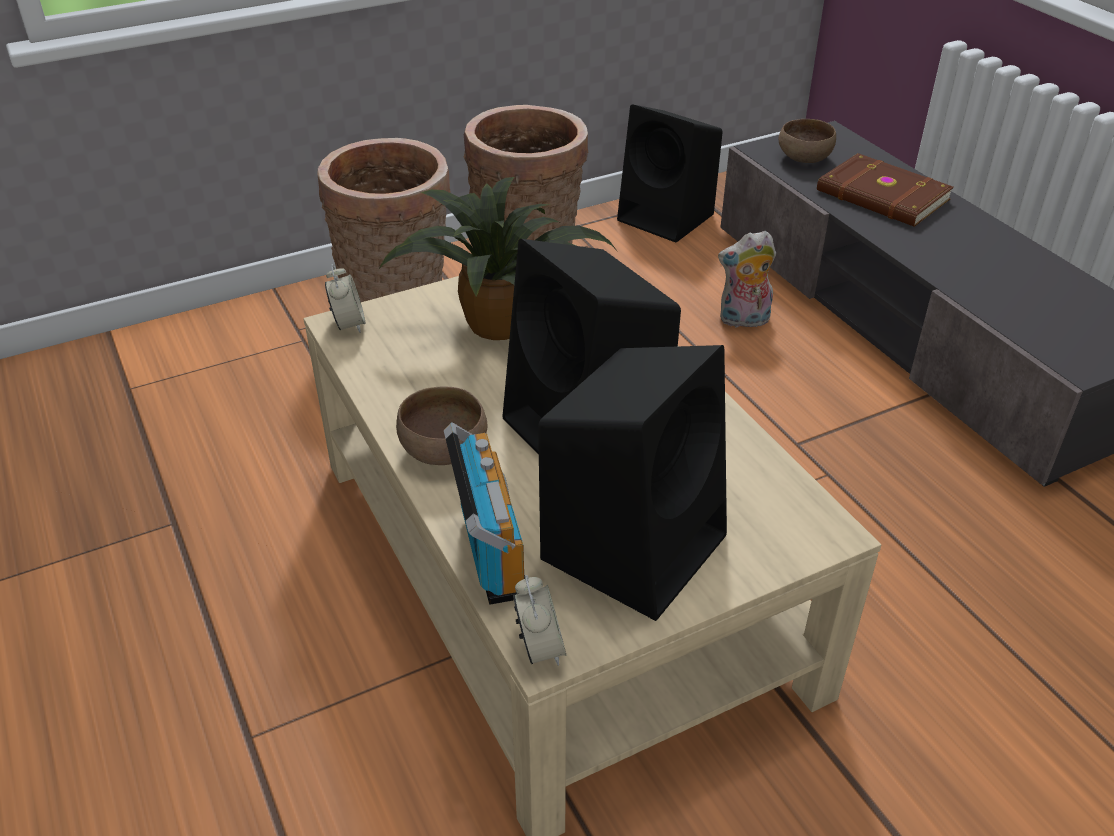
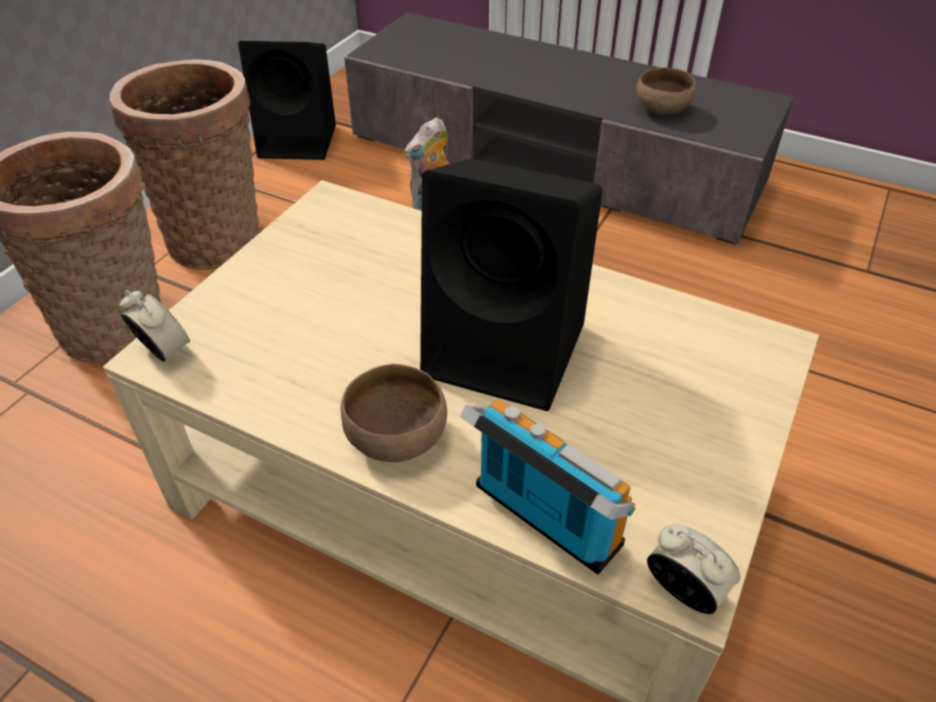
camera: 35 degrees left, 5 degrees up
potted plant [379,177,619,340] -> none
black speaker [538,345,727,621] -> none
brown bowl [779,119,836,163] -> brown bowl moved to [636,67,696,115]
brown book [817,153,954,227] -> none

